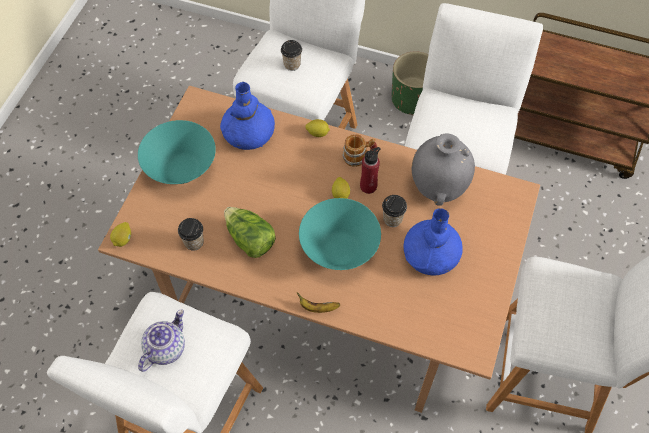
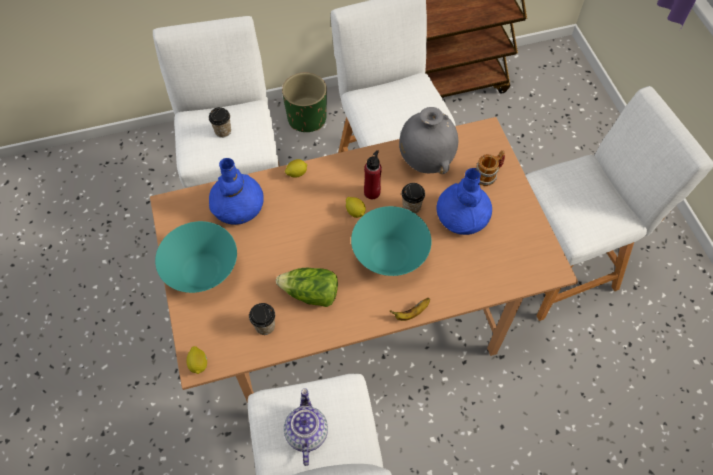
camera: 35 degrees left, 0 degrees up
mug [342,134,377,167] -> mug moved to [477,150,505,186]

